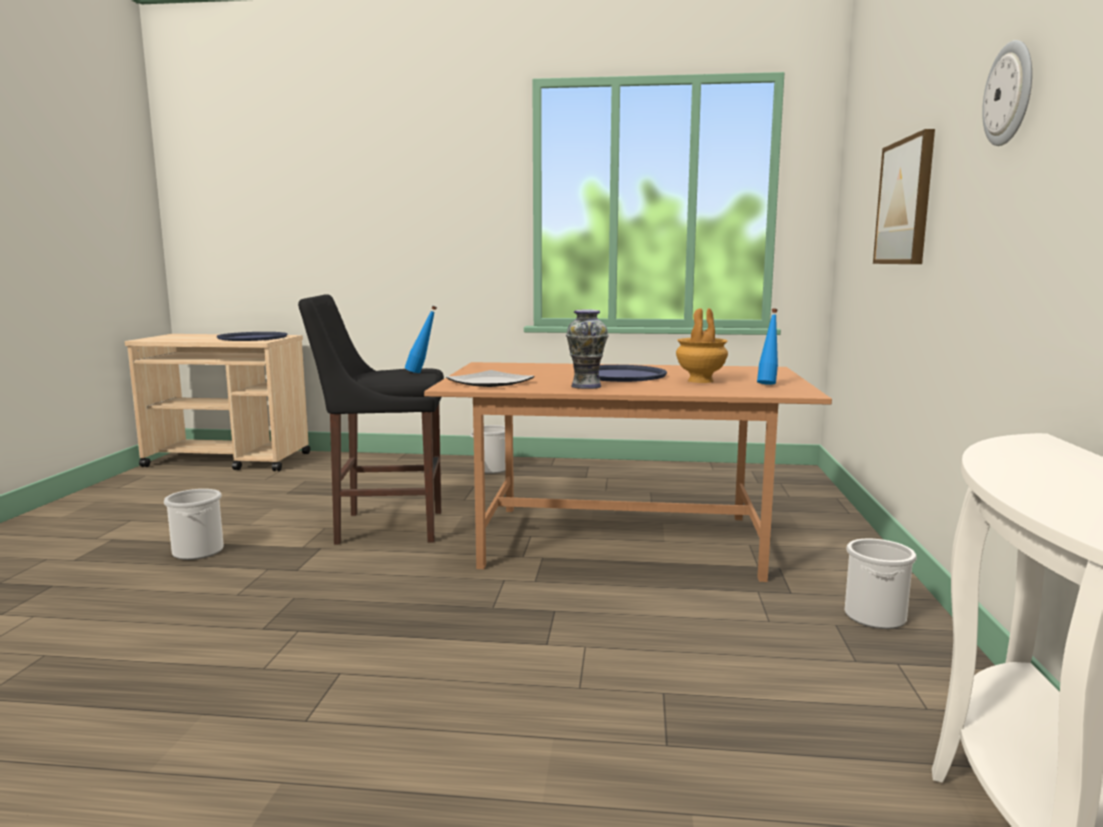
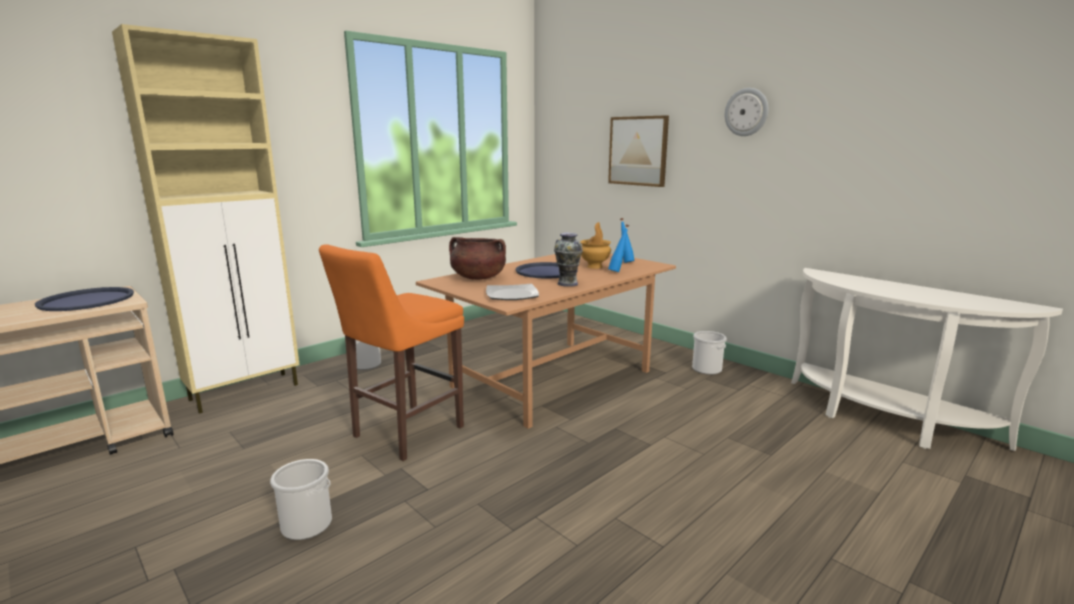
camera: 50 degrees left, 5 degrees up
black stool [298,294,444,545] -> orange stool [319,244,464,461]
blue bottle [405,306,437,373] -> blue bottle moved to [608,225,629,272]
none -> beige cabinet [112,24,300,414]
none -> brown cooking pot [449,237,506,280]

